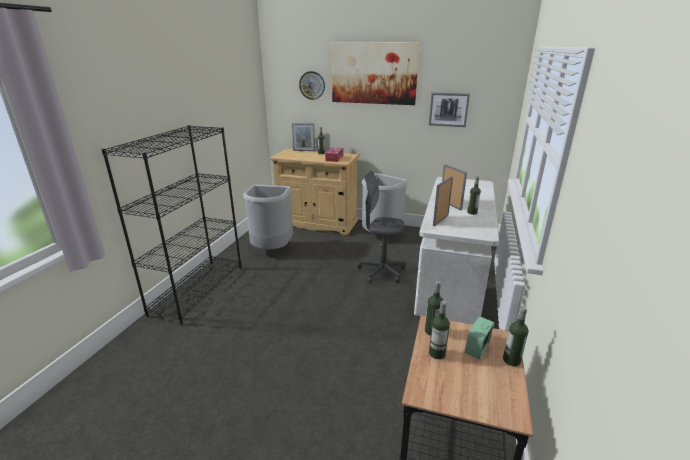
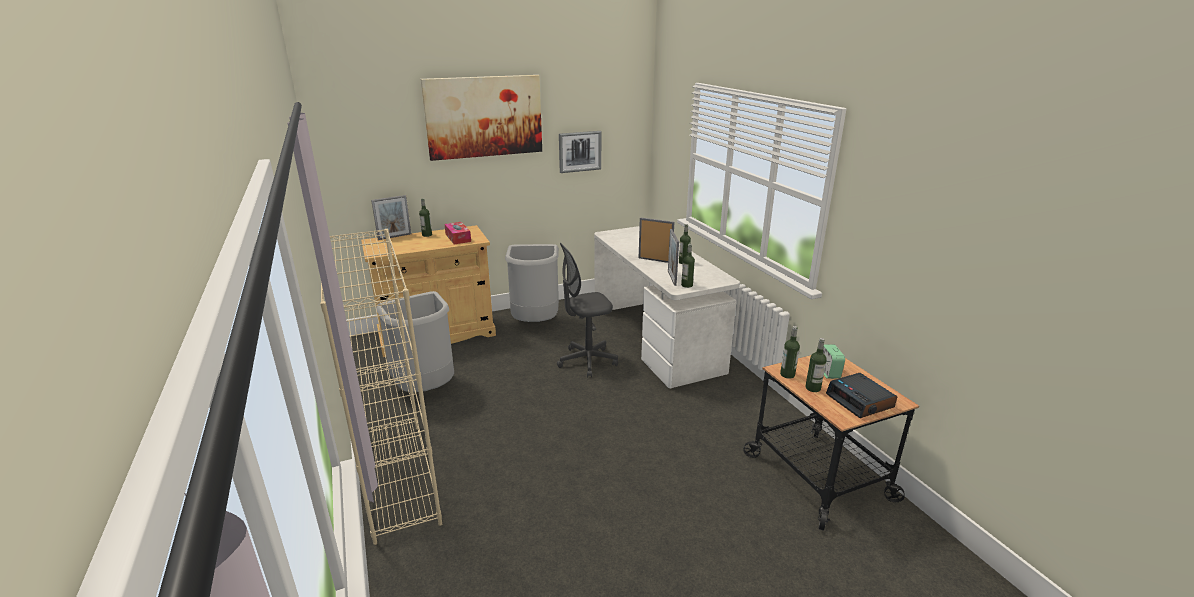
camera: 40 degrees left, 0 degrees up
black bookcase [102,125,242,325] -> beige bookcase [320,229,442,545]
wall clock [299,71,325,100] -> none
bottle [503,307,529,366] -> bottle moved to [681,244,695,288]
none -> alarm clock [826,373,897,418]

